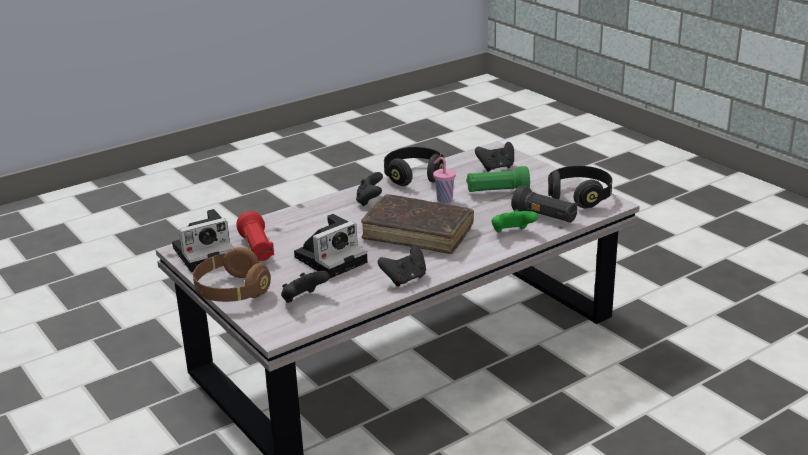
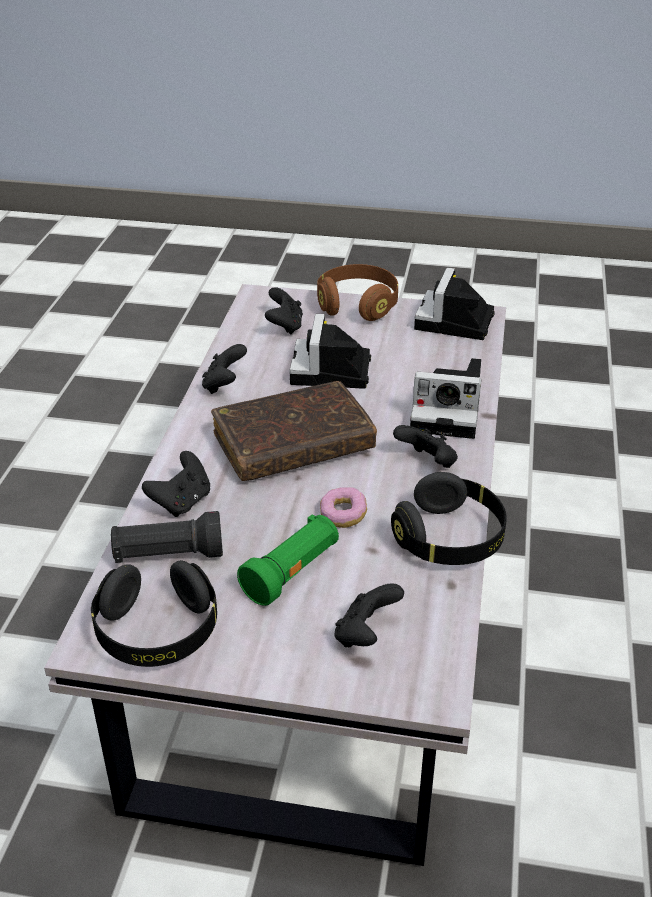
camera: 135 degrees right, 10 degrees up
red flashlight [236,211,274,261] -> none
pink cup [433,157,456,203] -> donut [320,487,367,528]
green game controller [492,209,538,232] -> black game controller [142,451,210,517]
none -> camera [410,358,482,439]

